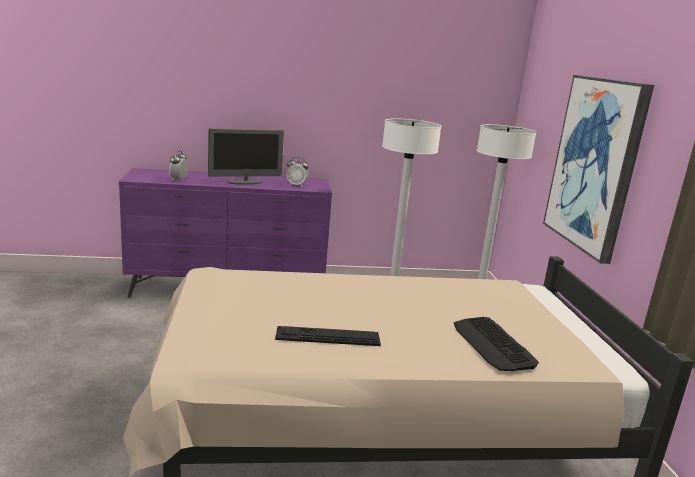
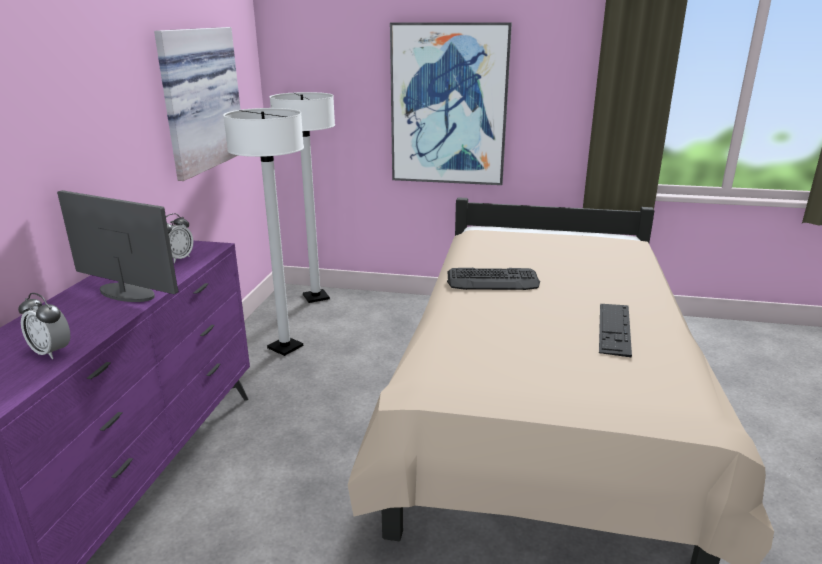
camera: 70 degrees left, 5 degrees up
monitor [208,128,284,185] -> monitor turned 60 degrees counterclockwise [57,190,179,302]
keyboard [454,317,539,371] -> keyboard moved to [447,268,540,290]
none -> picture [154,27,241,181]

